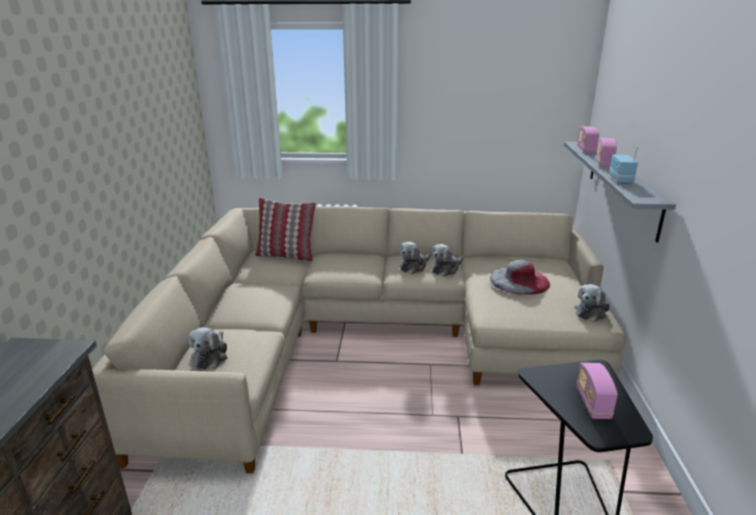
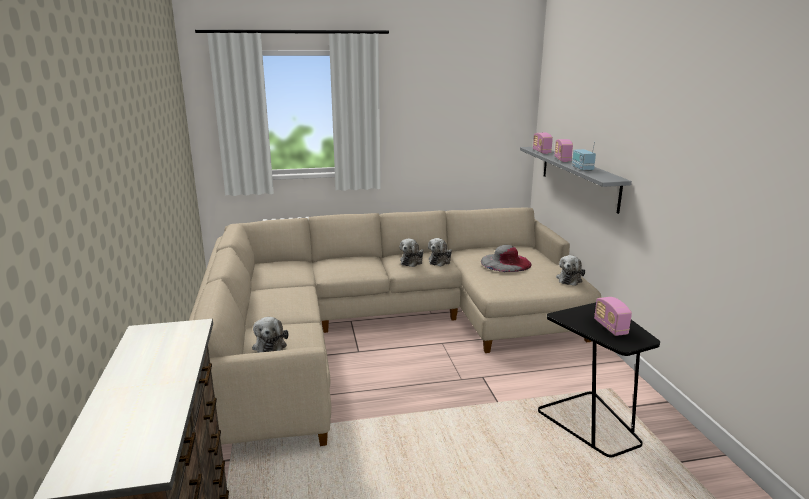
camera: 15 degrees left, 5 degrees down
pillow [255,198,316,261] -> none

